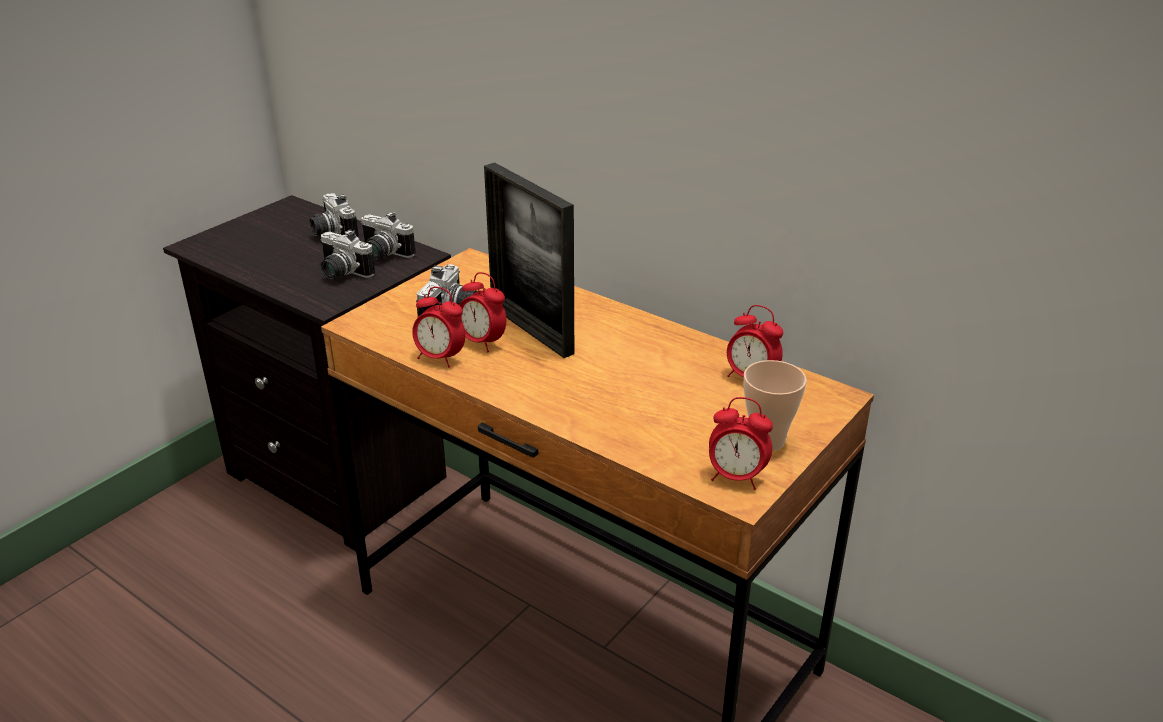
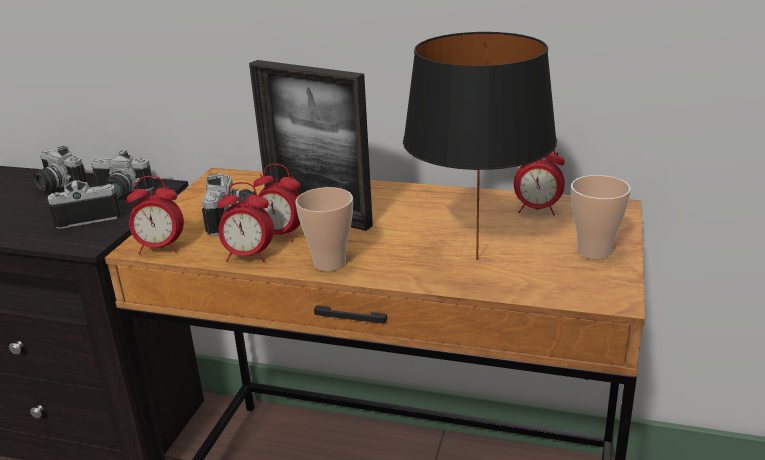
camera: 20 degrees left, 5 degrees down
camera [320,229,375,279] -> camera turned 150 degrees clockwise [48,180,121,229]
alarm clock [709,397,773,490] -> alarm clock moved to [127,176,184,254]
none -> cup [296,187,353,271]
none -> black table lamp [403,32,557,260]

